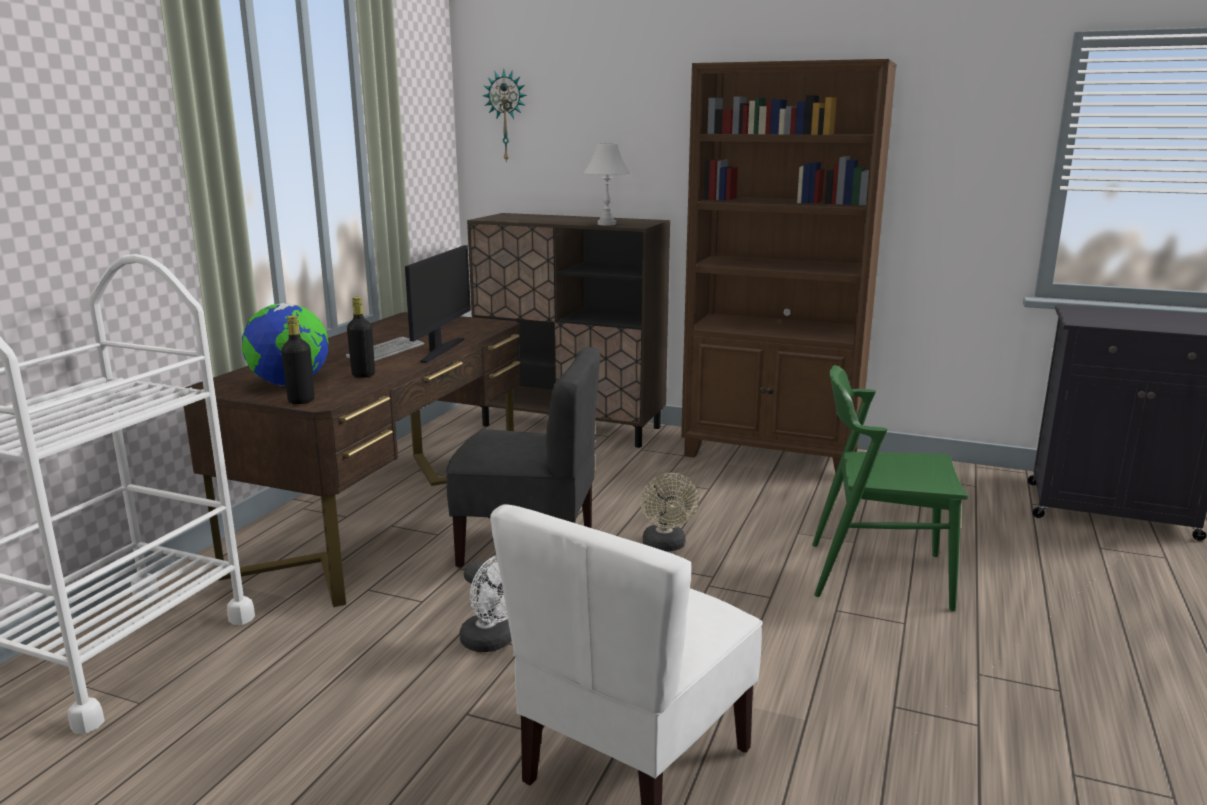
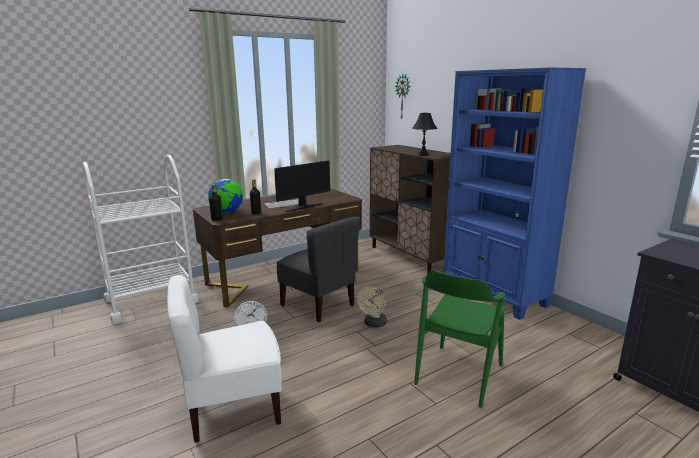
camera: 35 degrees right, 0 degrees up
white table lamp [584,143,631,226] -> black table lamp [412,113,437,156]
brown bookcase [681,59,897,474] -> blue bookcase [443,67,586,320]
green chair [812,365,968,611] -> green chair turned 105 degrees counterclockwise [414,270,506,408]

